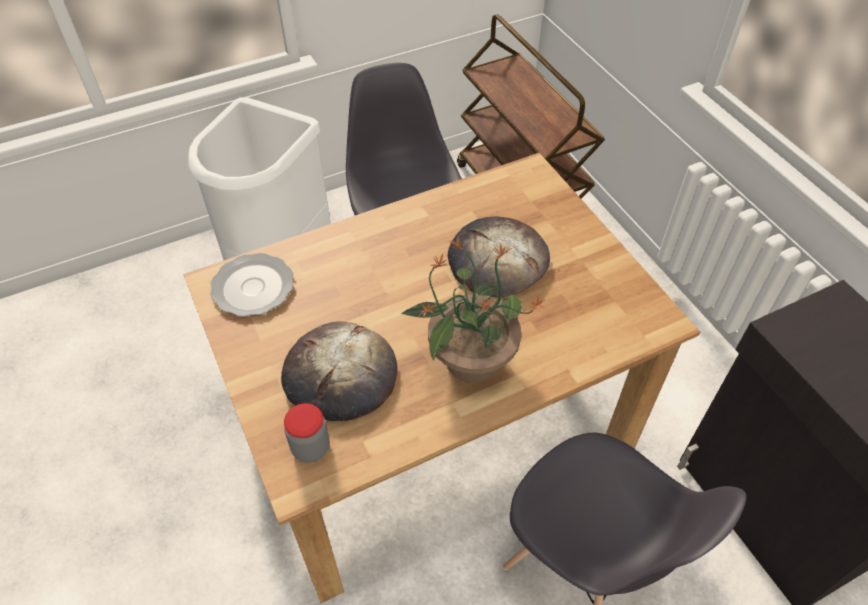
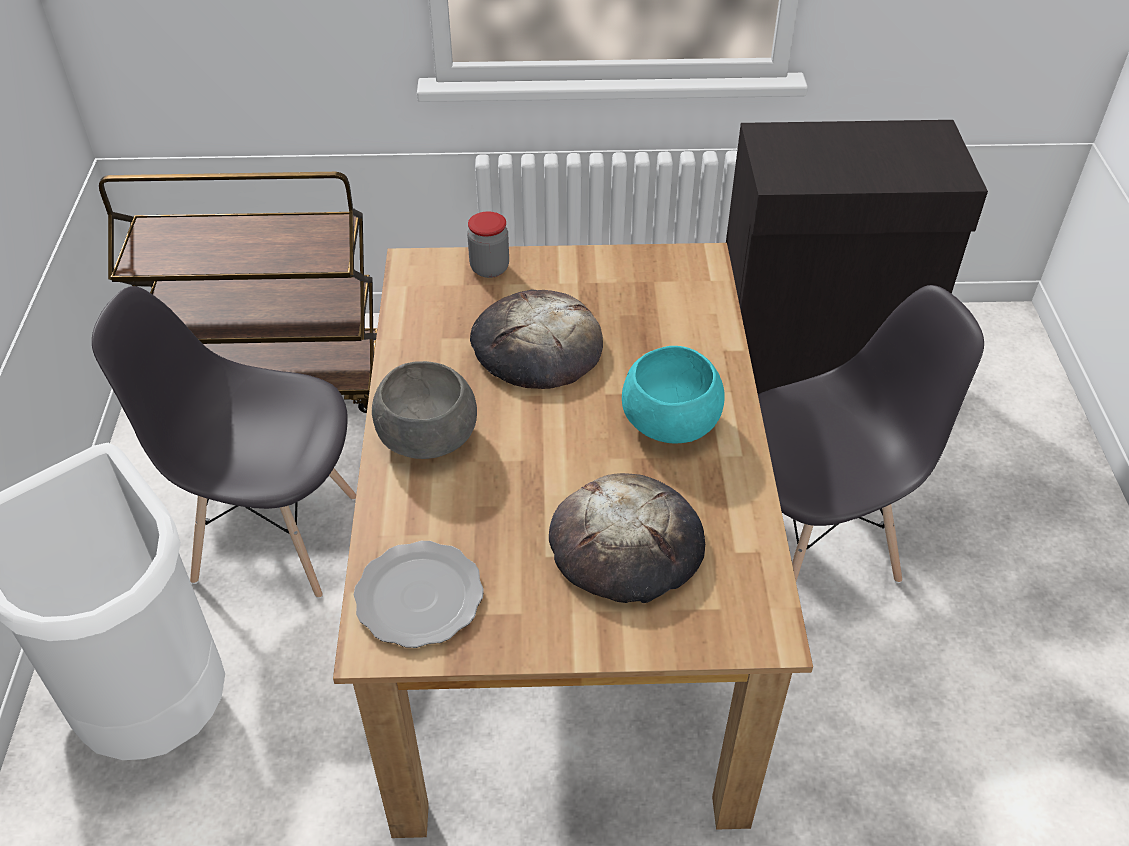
camera: 65 degrees left, 5 degrees down
jar [284,403,330,463] -> jar moved to [467,211,509,278]
potted plant [401,235,546,383] -> turquoise bowl [622,346,725,443]
none -> grey bowl [372,361,477,459]

